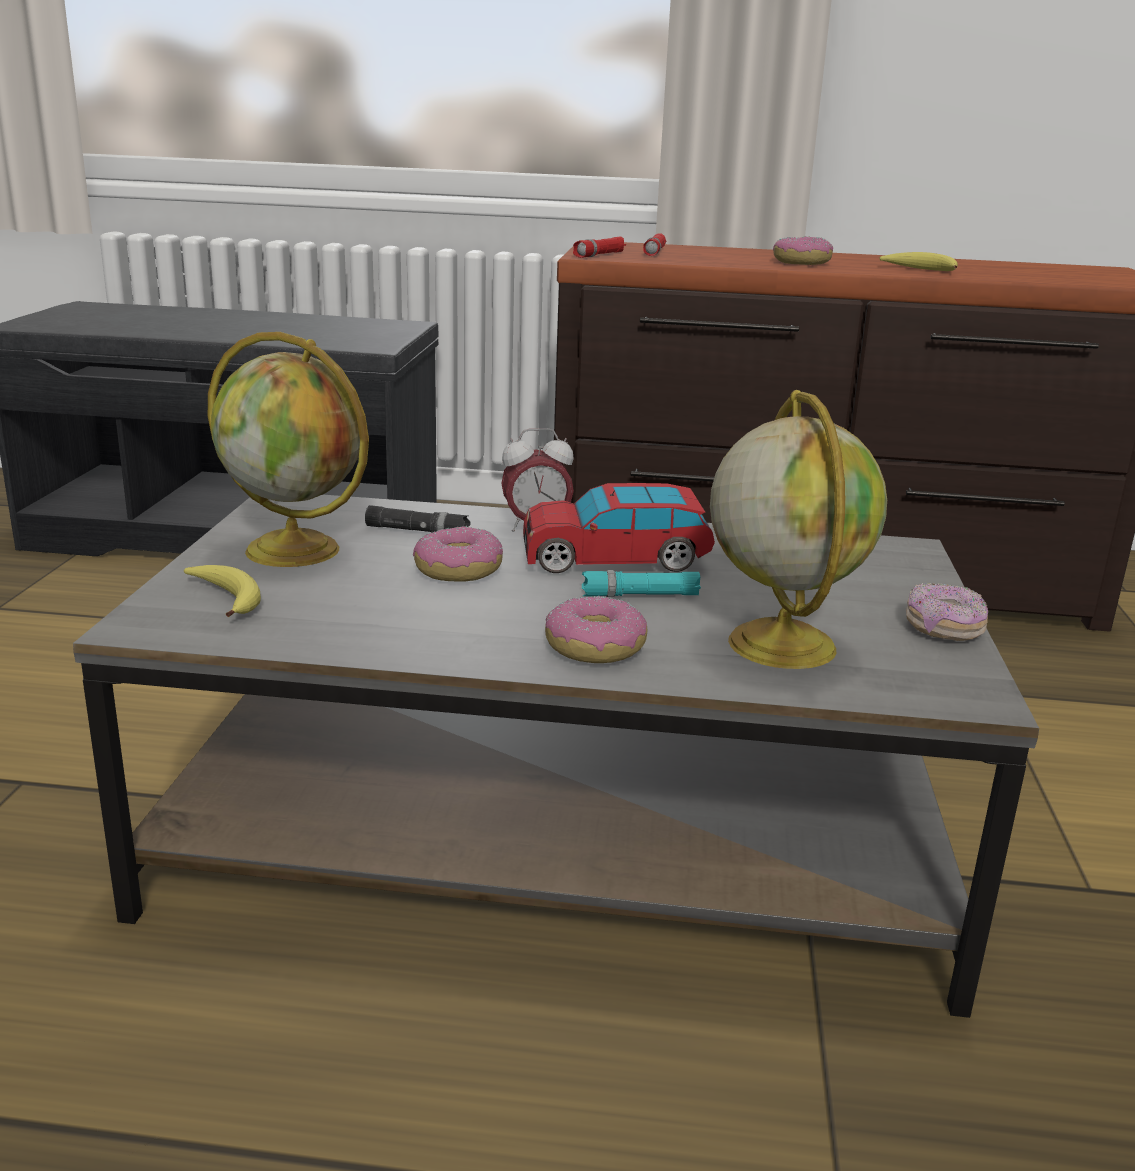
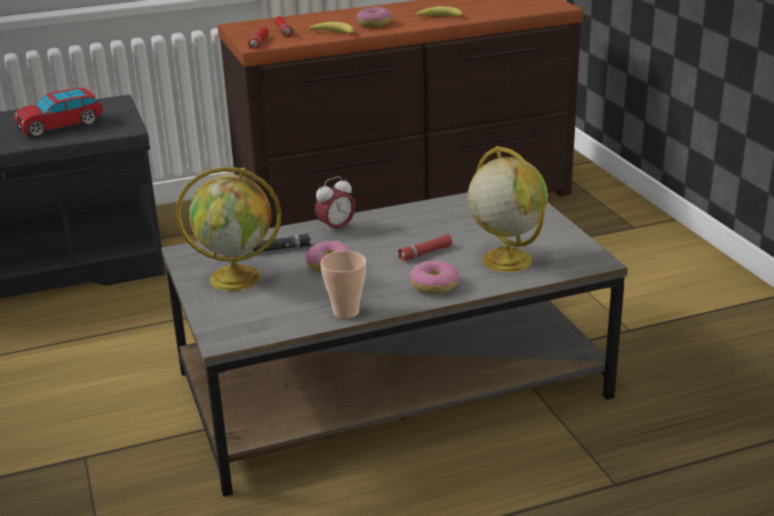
camera: 25 degrees left, 5 degrees up
banana [184,565,261,617] -> banana moved to [309,22,354,34]
toy car [523,483,715,573] -> toy car moved to [14,88,103,137]
turquoise flashlight [582,570,701,597] -> red flashlight [398,235,453,262]
donut [906,583,988,641] -> none
none -> cup [320,251,366,319]

